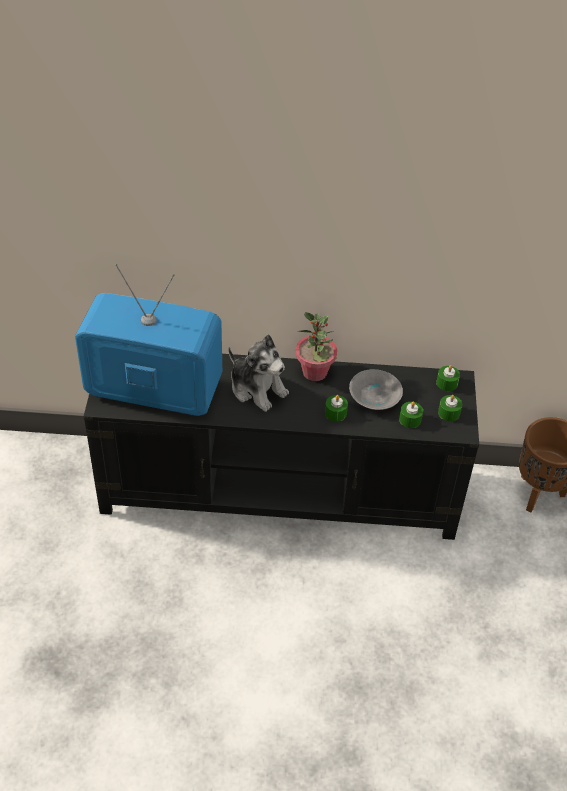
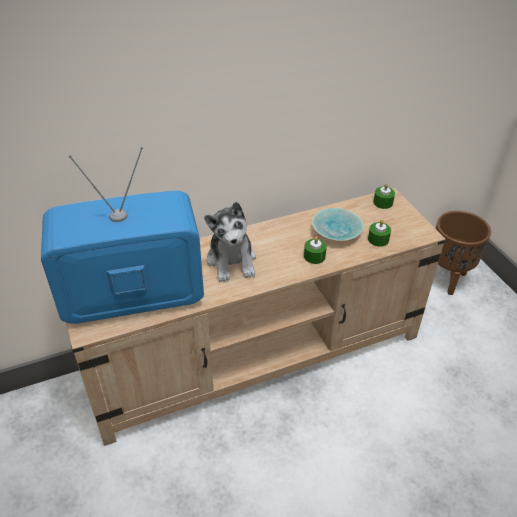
camera: 25 degrees left, 5 degrees down
black tv stand [83,354,479,540] -> beige tv stand [66,188,445,446]
plush toy [228,334,289,412] -> plush toy turned 60 degrees clockwise [204,202,256,282]
potted plant [296,312,337,381] -> none
grey bowl [349,369,403,410] -> turquoise bowl [312,208,363,241]
green candle [438,395,462,421] -> none

